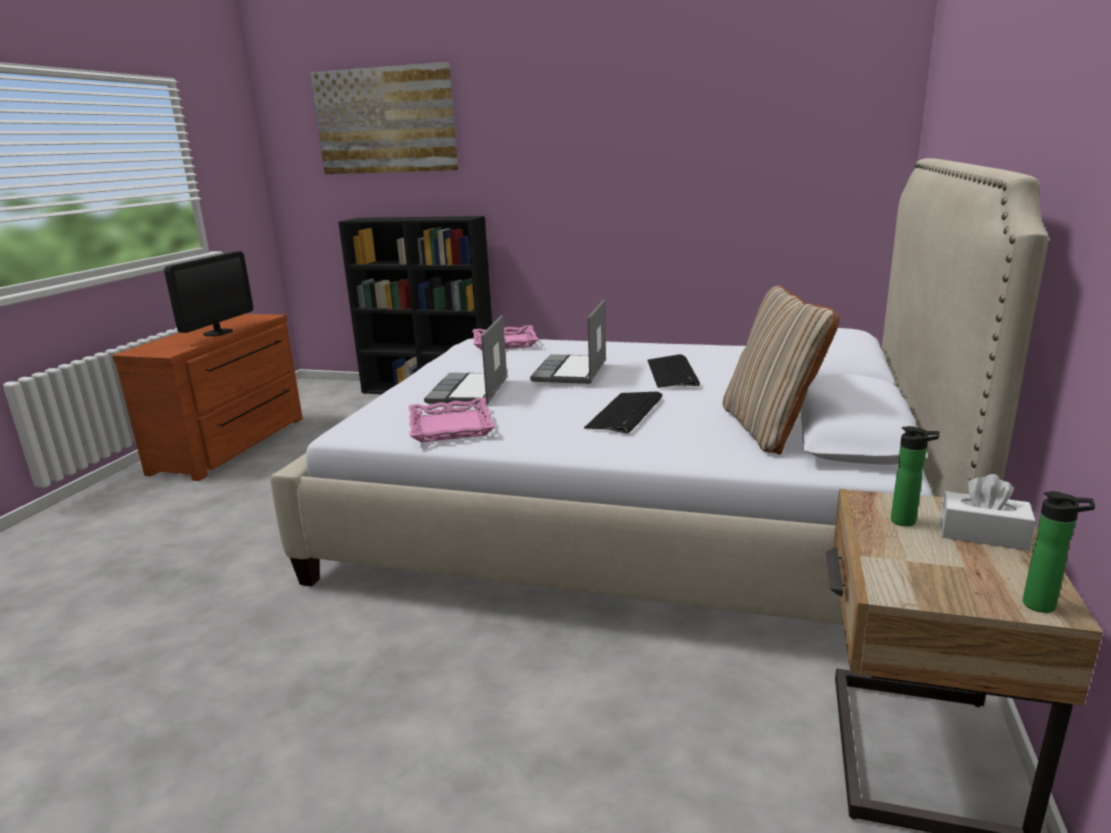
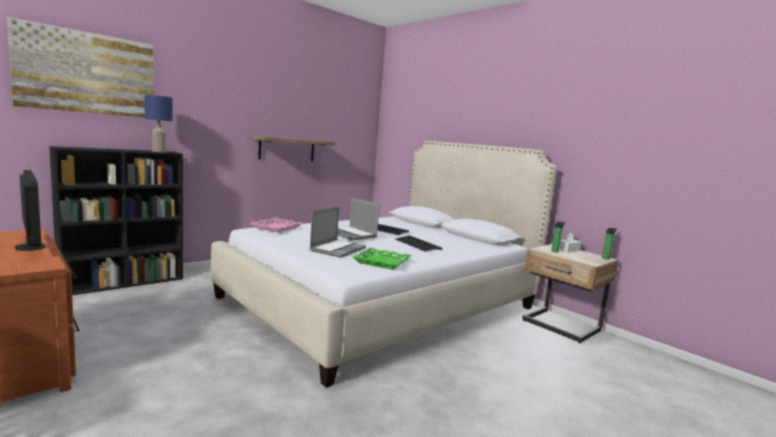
camera: 60 degrees left, 10 degrees down
pink tray [409,398,495,442] -> green tray [353,248,412,270]
laptop [424,315,507,405] -> laptop turned 105 degrees counterclockwise [309,207,366,258]
beige pillow [723,285,840,454] -> none
none -> blue table lamp [145,95,173,152]
none -> shelf [251,136,336,161]

